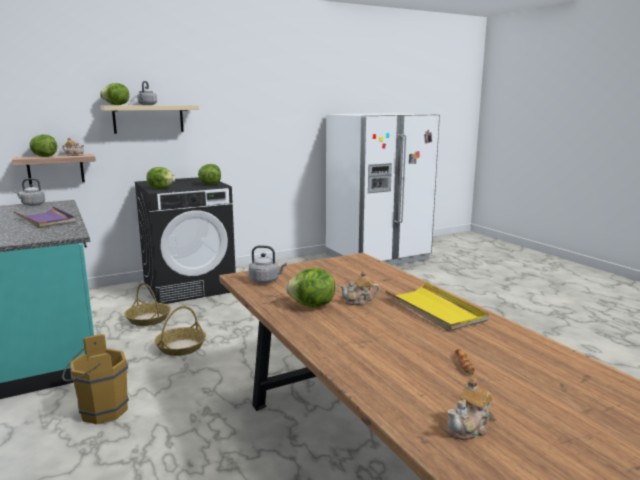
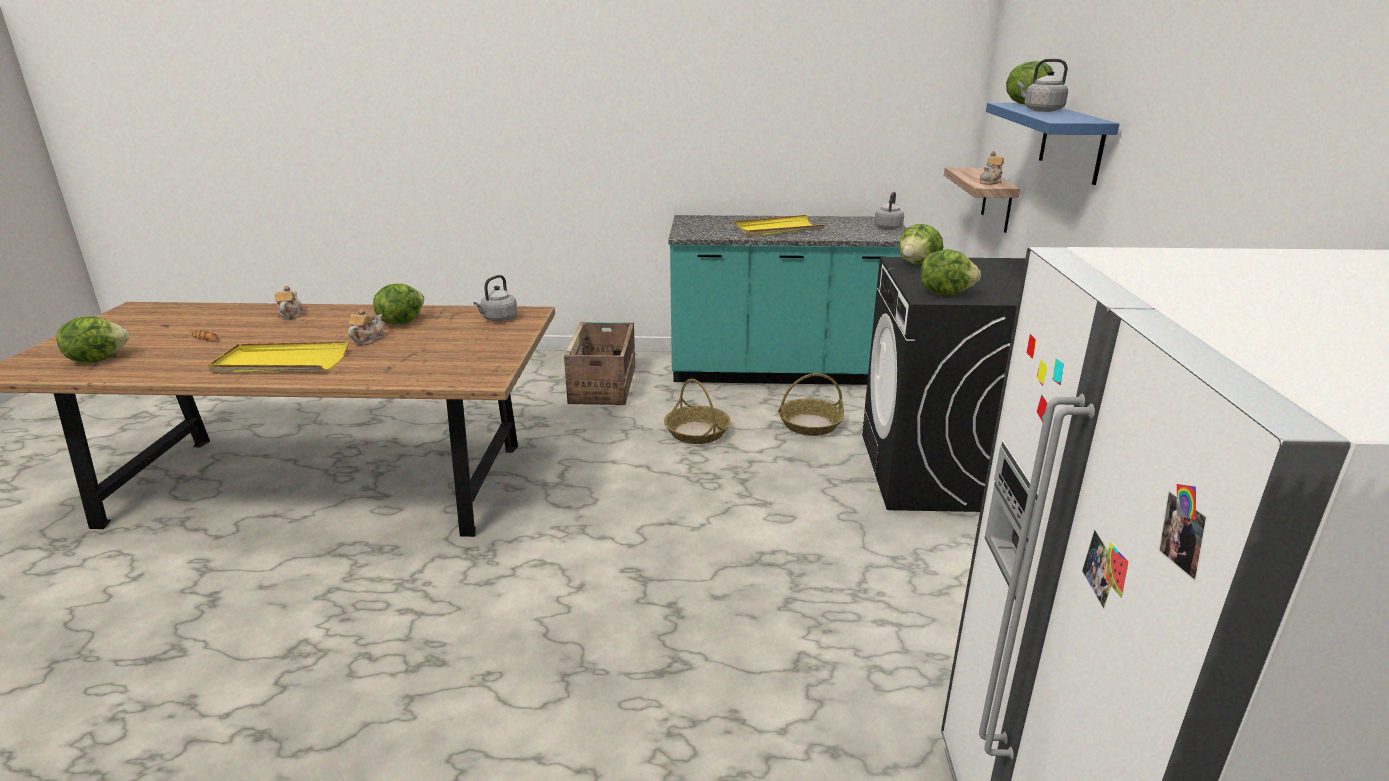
camera: 120 degrees right, 10 degrees up
purple tray [13,206,76,228] -> yellow tray [734,215,825,237]
lettuce [30,134,57,157] -> lettuce moved to [56,317,129,363]
brown bucket [62,334,129,424] -> crate [564,322,635,405]
beige shelf [100,105,199,134] -> blue shelf [986,103,1119,185]
teapot [446,378,493,440] -> teapot moved to [275,286,304,320]

